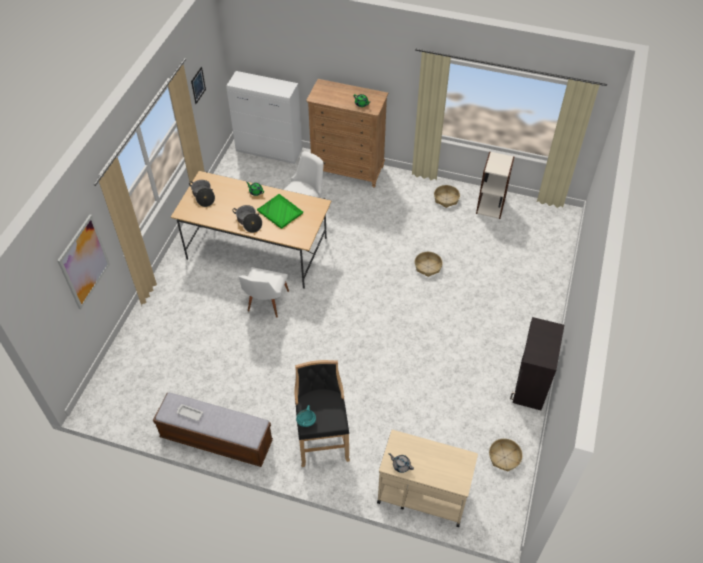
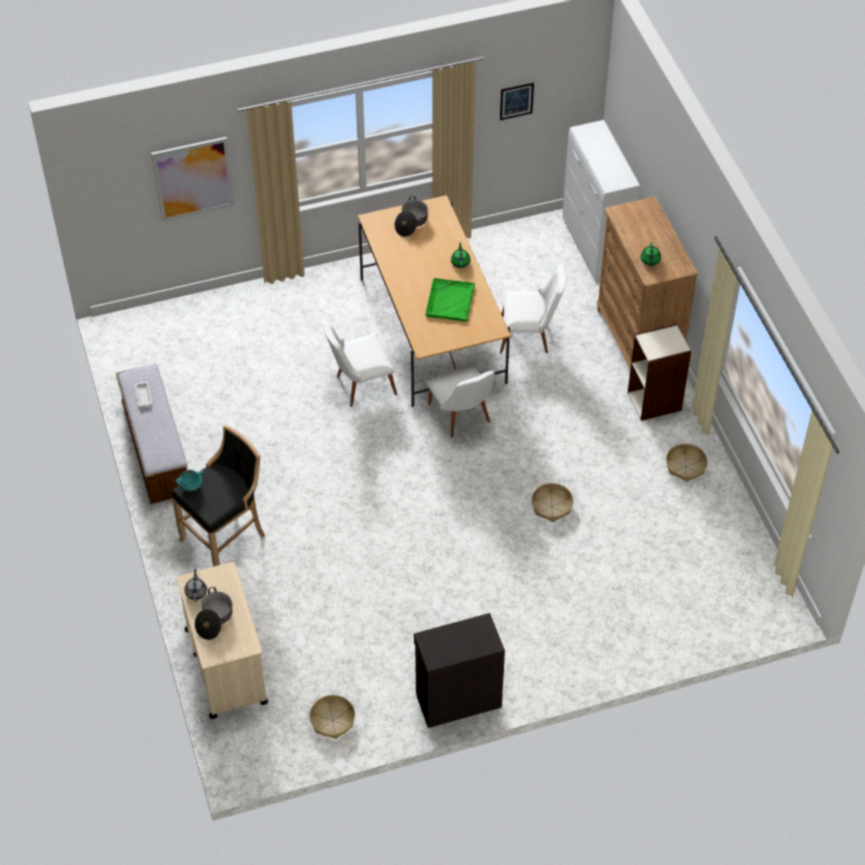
camera: 55 degrees right, 0 degrees up
cooking pot [233,205,262,233] -> cooking pot moved to [195,587,232,640]
bookcase [476,151,515,219] -> bookcase moved to [628,324,691,421]
none -> white chair [426,363,495,437]

